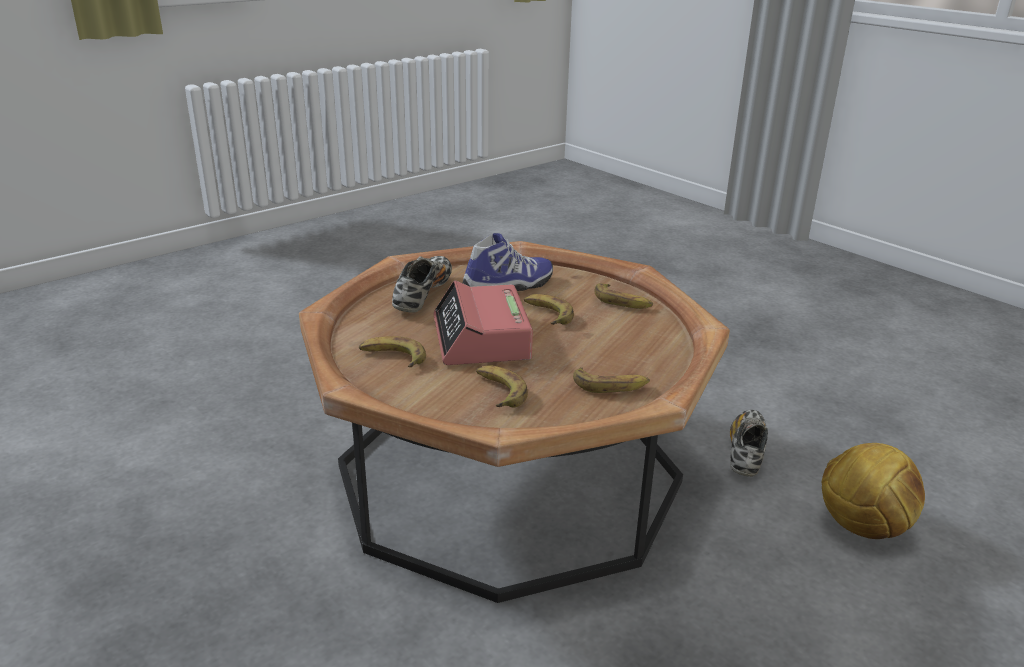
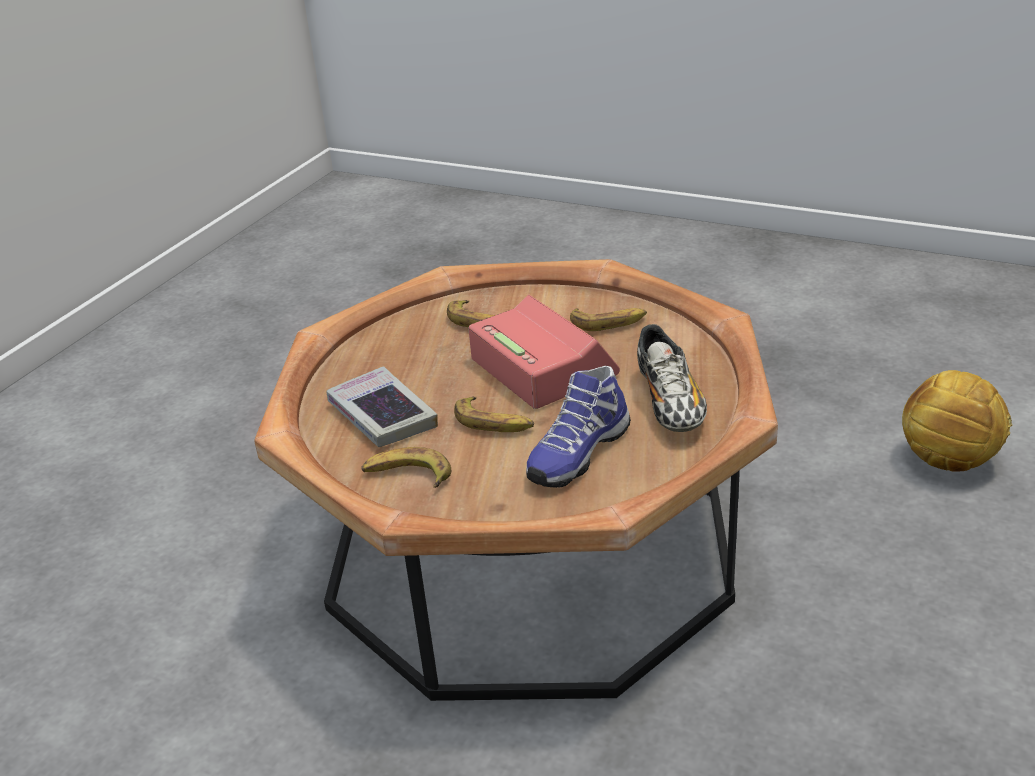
camera: 160 degrees right, 5 degrees up
banana [573,368,650,393] -> none
shoe [730,410,768,477] -> none
football [822,443,925,539] -> football moved to [902,370,1012,472]
none -> book [326,366,438,447]

